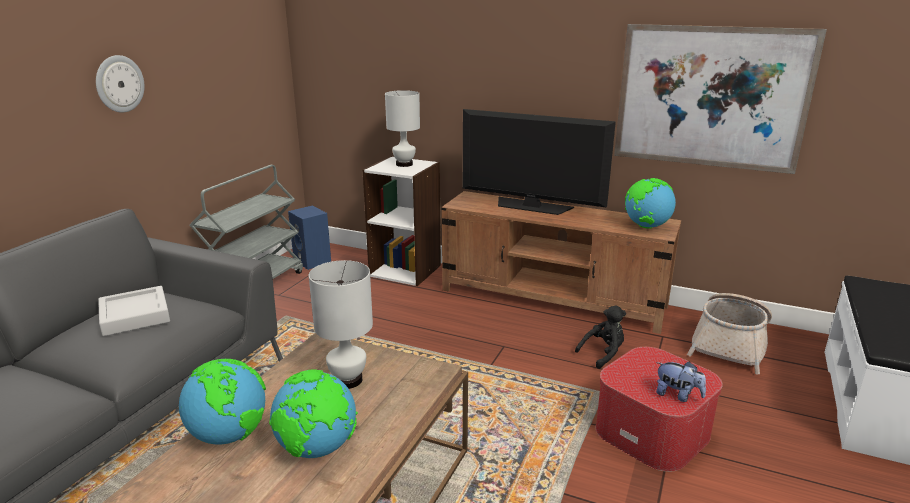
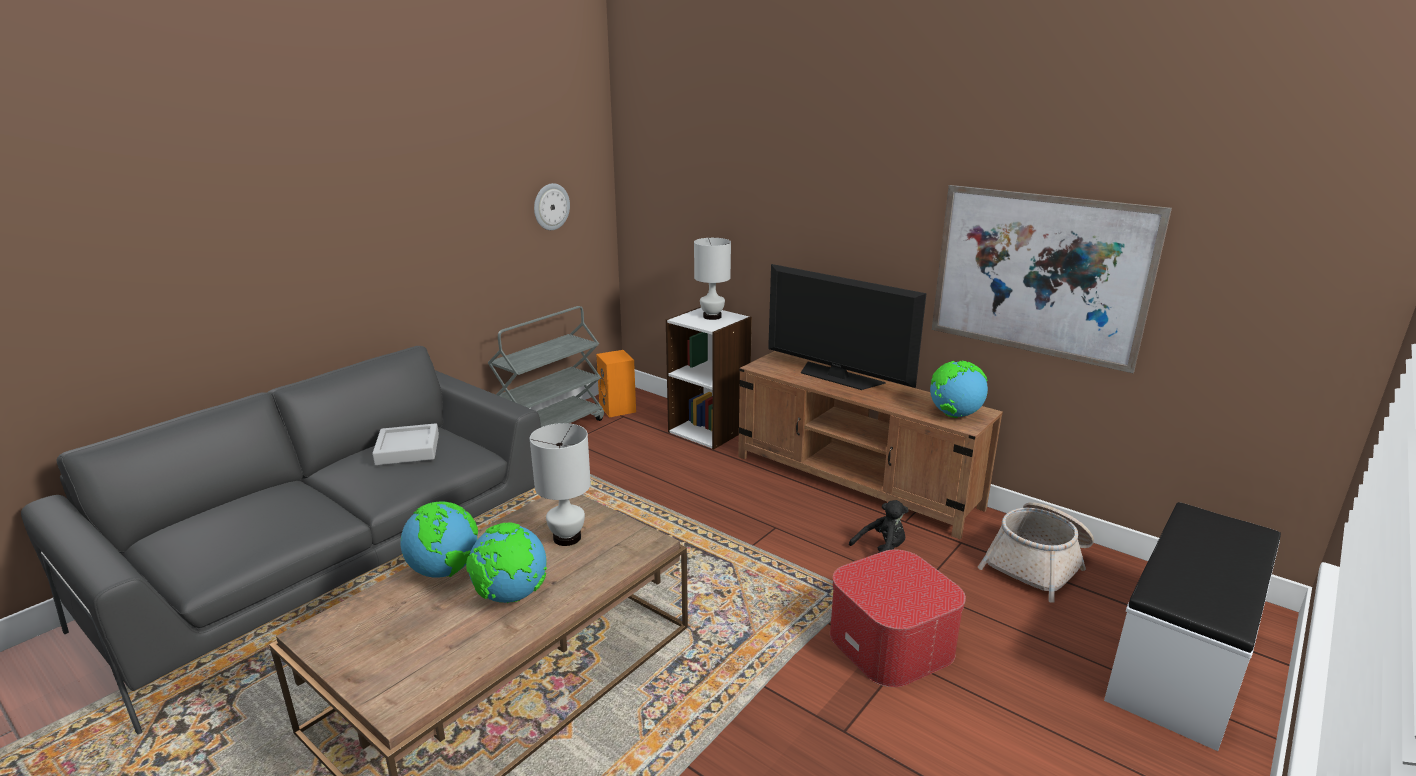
camera: 15 degrees right, 0 degrees up
wall clock [96,55,144,113] -> wall clock moved to [534,183,570,230]
blue speaker [288,206,331,270] -> orange speaker [596,350,636,417]
plush toy [656,361,706,402] -> none

